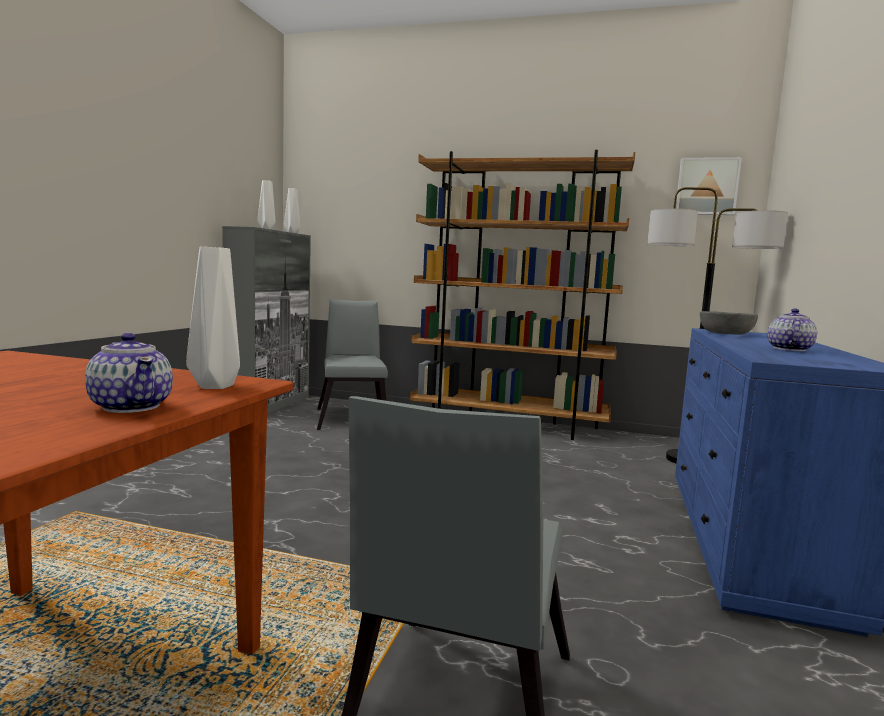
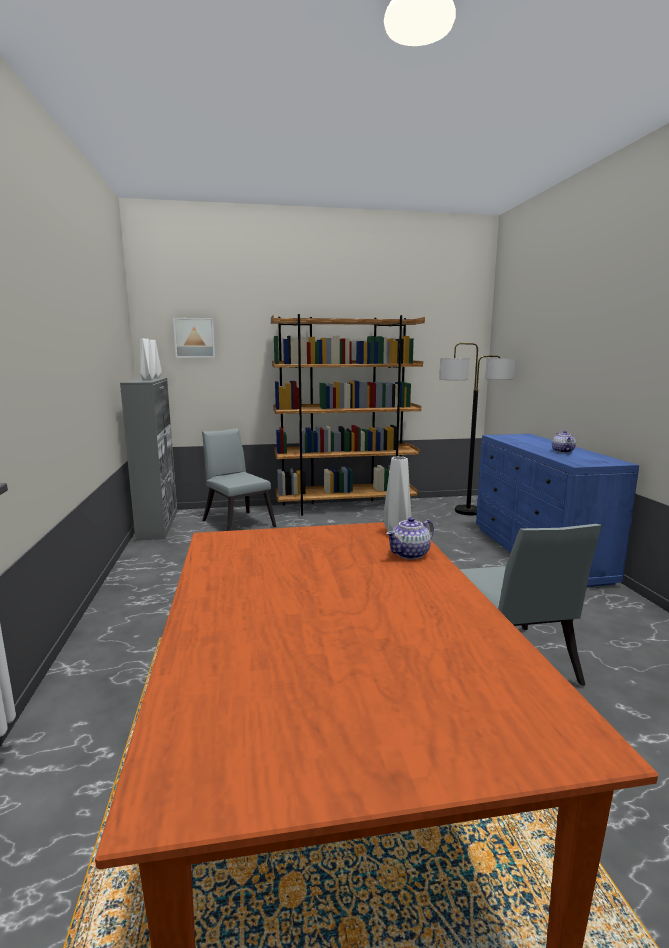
camera: 25 degrees left, 5 degrees up
teapot [85,333,173,413] -> teapot turned 120 degrees clockwise [386,517,434,560]
picture [676,157,742,215] -> picture moved to [173,318,215,358]
grey bowl [700,311,758,335] -> none

